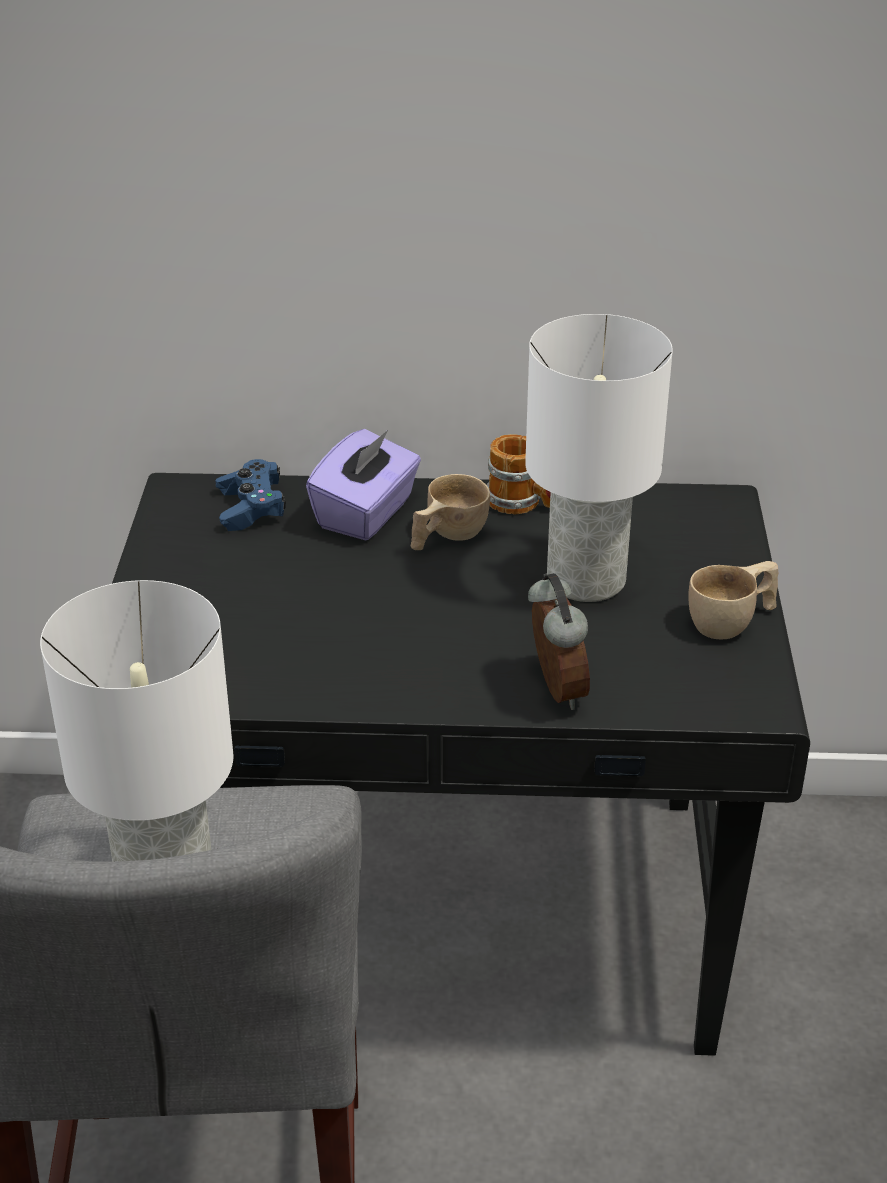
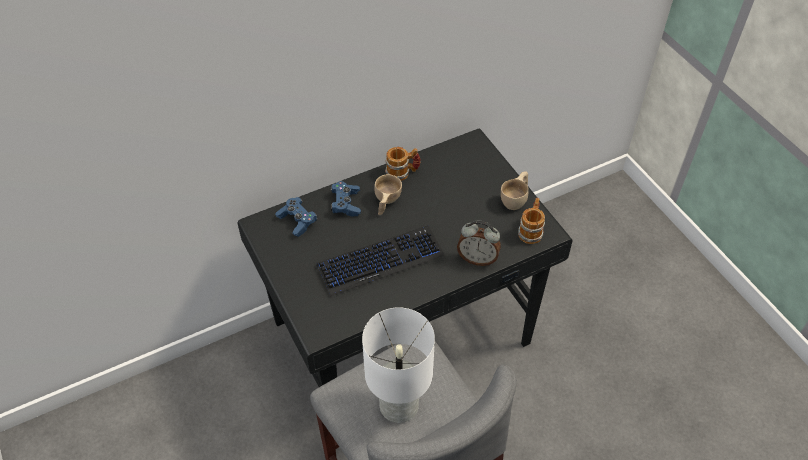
camera: 30 degrees left, 15 degrees up
purple tissue box [306,429,421,541] -> blue game controller [331,181,361,216]
white table lamp [525,314,673,602] -> none
alarm clock [528,573,590,710] -> alarm clock turned 150 degrees clockwise [457,221,501,266]
none -> keyboard [316,226,445,296]
none -> mug [518,198,545,244]

